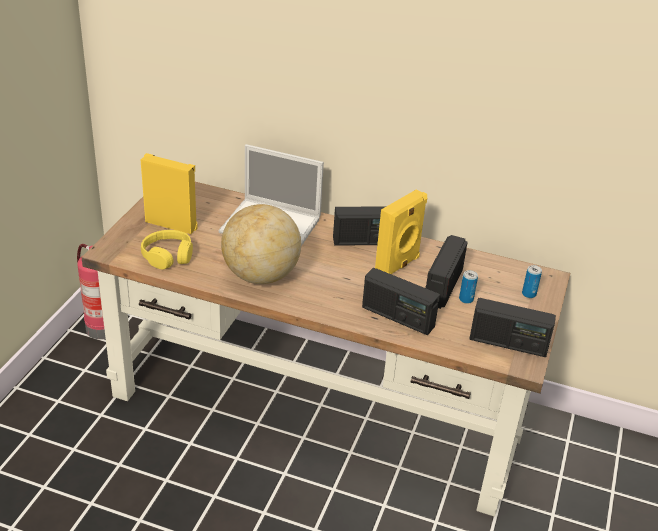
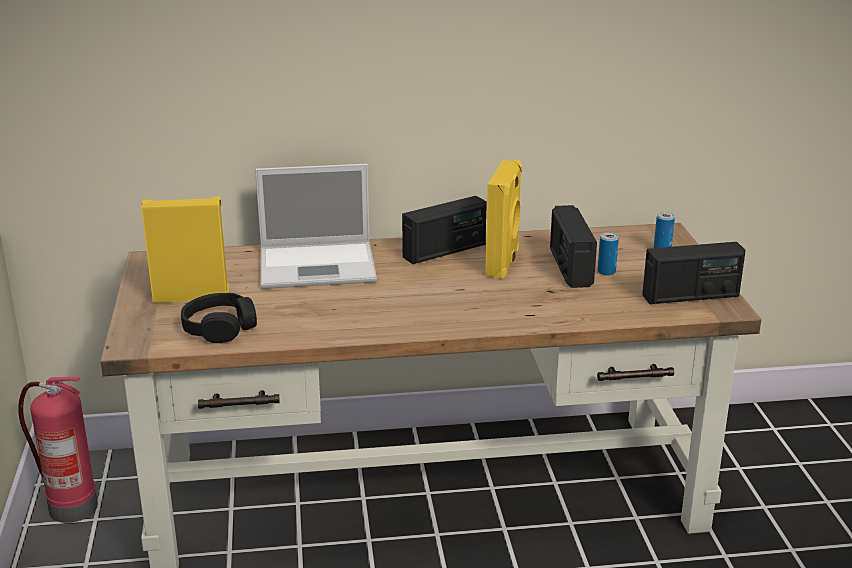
camera: 25 degrees left, 10 degrees down
yellow headphones [141,230,193,269] -> black headphones [181,293,257,343]
globe [221,204,301,284] -> none
radio [362,268,440,335] -> none

